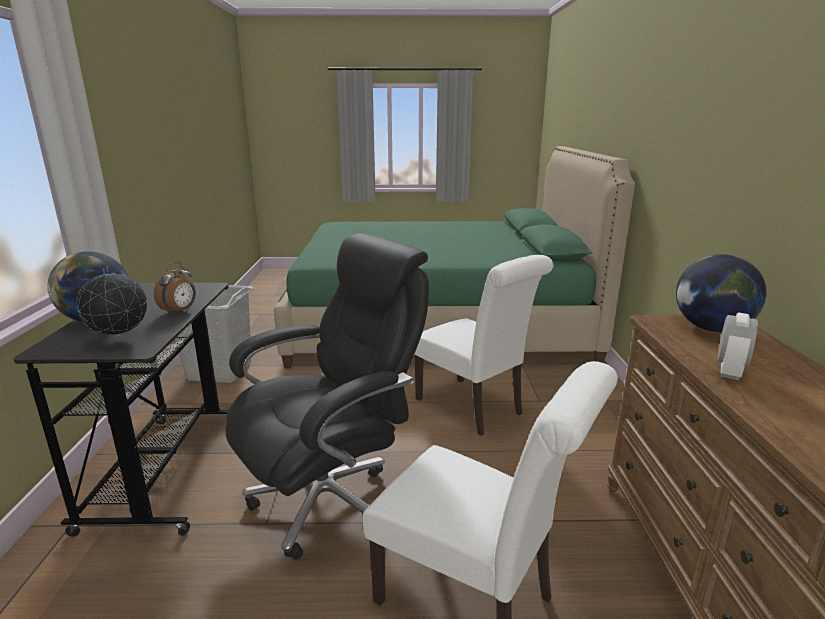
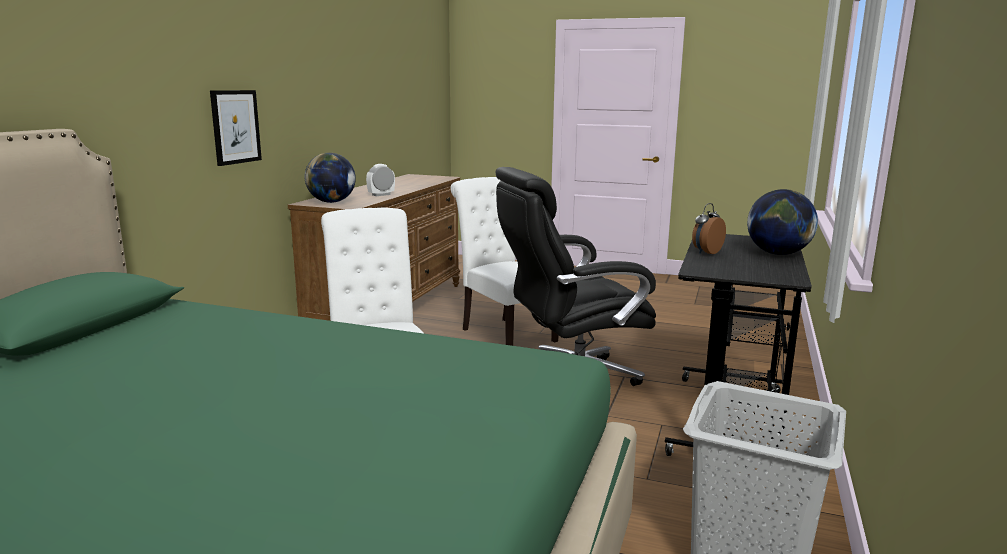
camera: 160 degrees left, 5 degrees down
globe [77,267,147,341] -> none
none -> picture [210,90,262,166]

